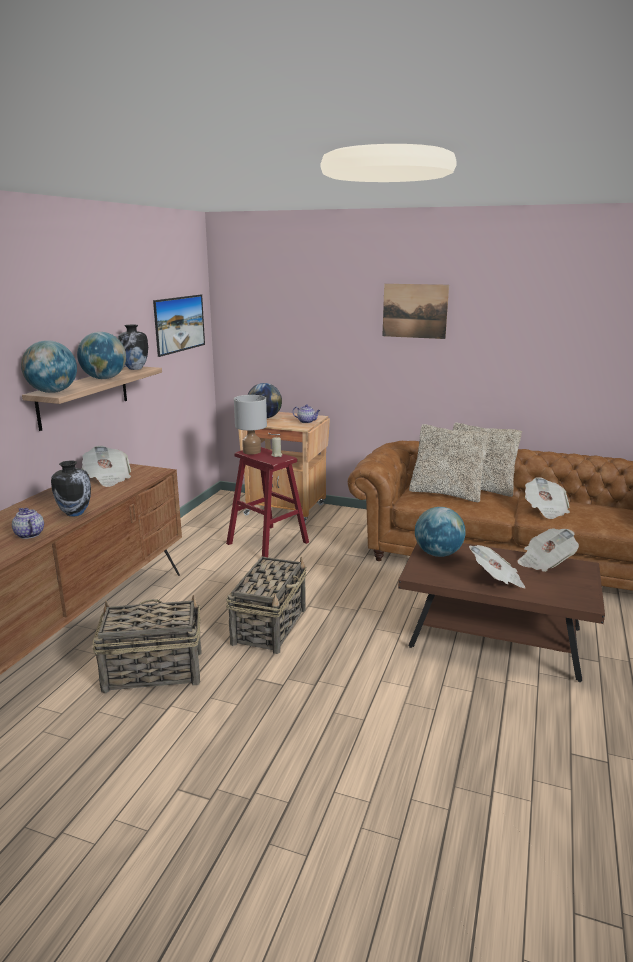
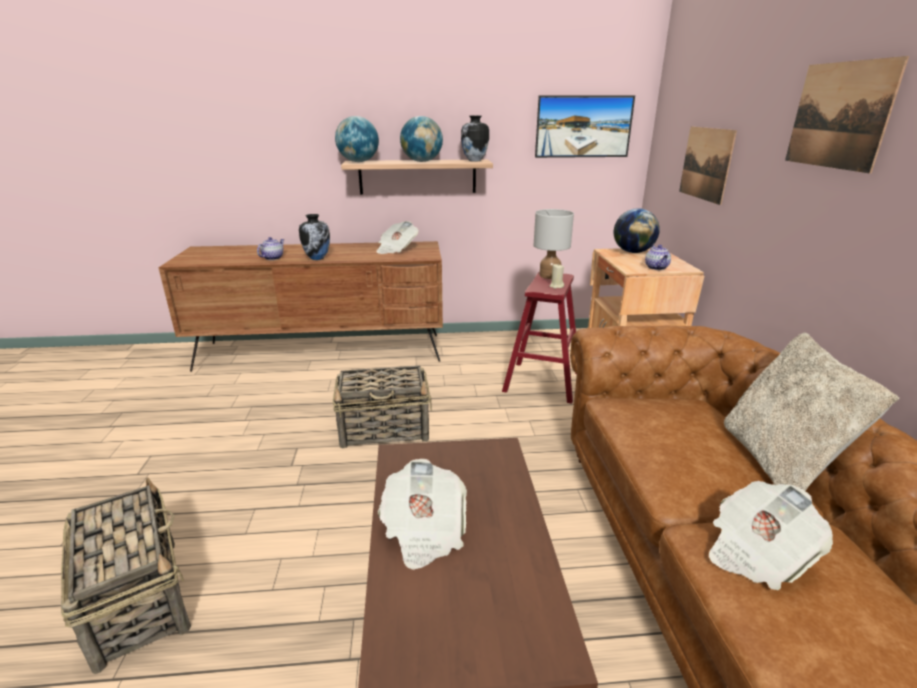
camera: 65 degrees right, 5 degrees up
basket [92,595,201,694] -> basket moved to [61,477,191,674]
beige pillow [409,424,491,503] -> none
globe [415,507,466,557] -> none
newspaper [517,528,579,572] -> none
none -> picture [679,126,737,205]

